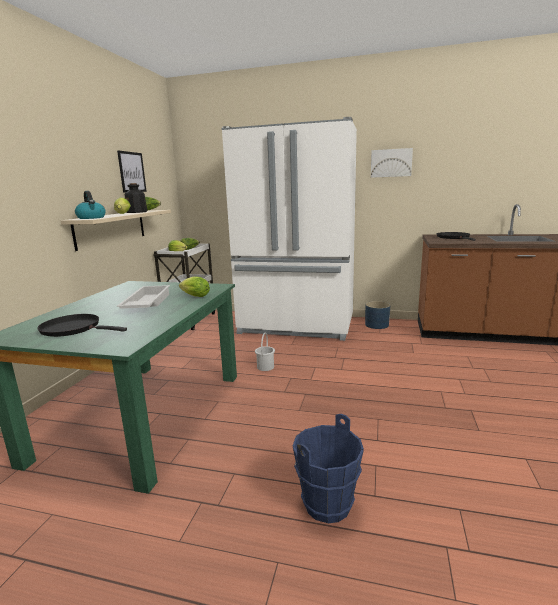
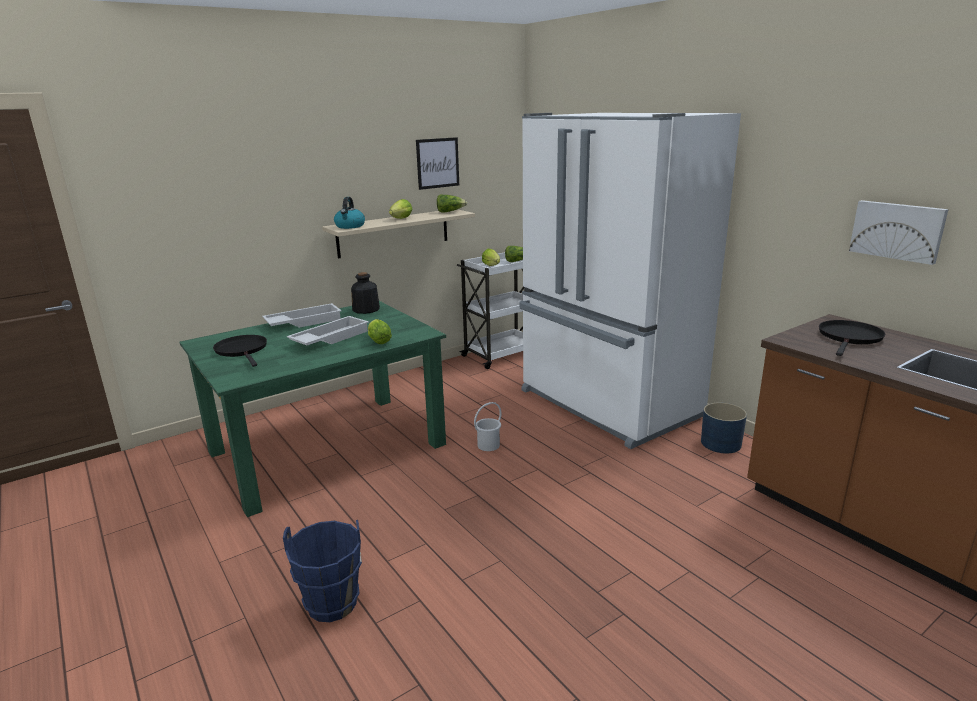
camera: 40 degrees right, 5 degrees up
bottle [125,183,147,213] -> bottle moved to [351,272,380,314]
picture [371,148,413,178] -> picture moved to [849,200,949,265]
none -> white tray [262,303,342,328]

